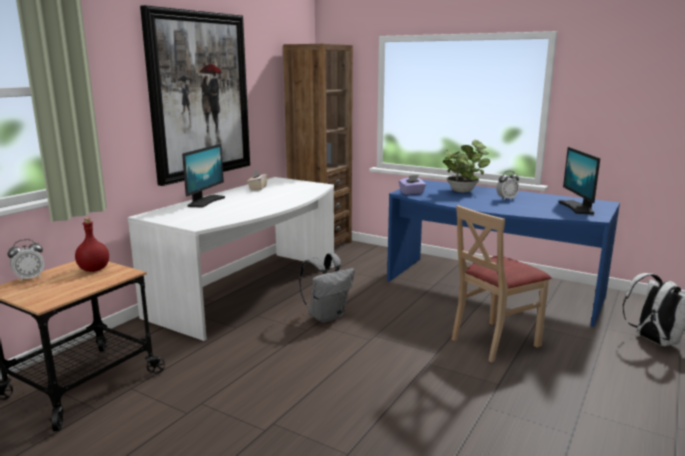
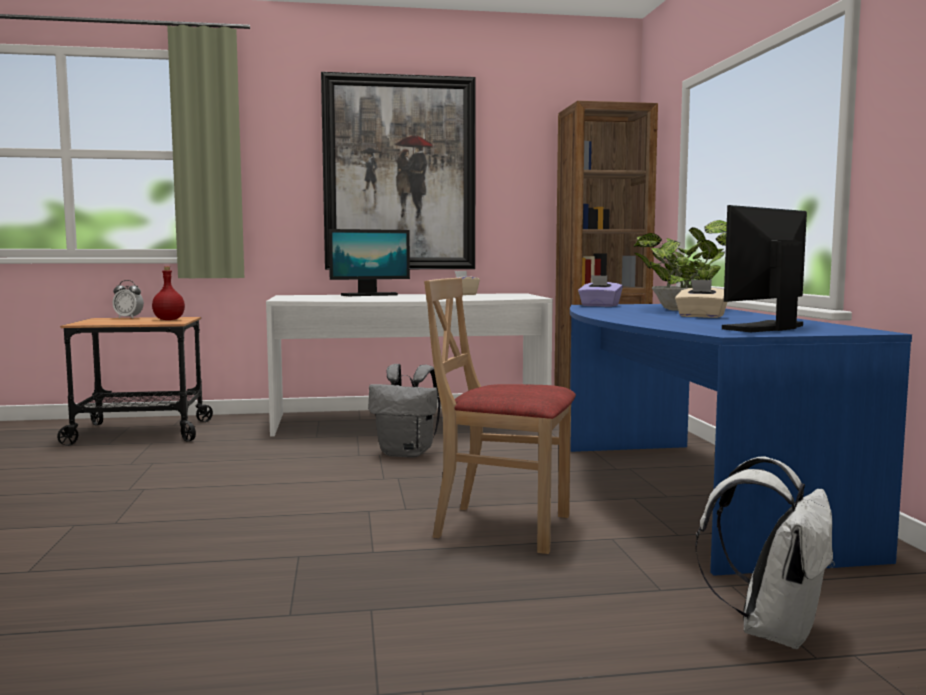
camera: 50 degrees right, 10 degrees down
alarm clock [496,171,519,200] -> beige tissue box [675,279,727,318]

